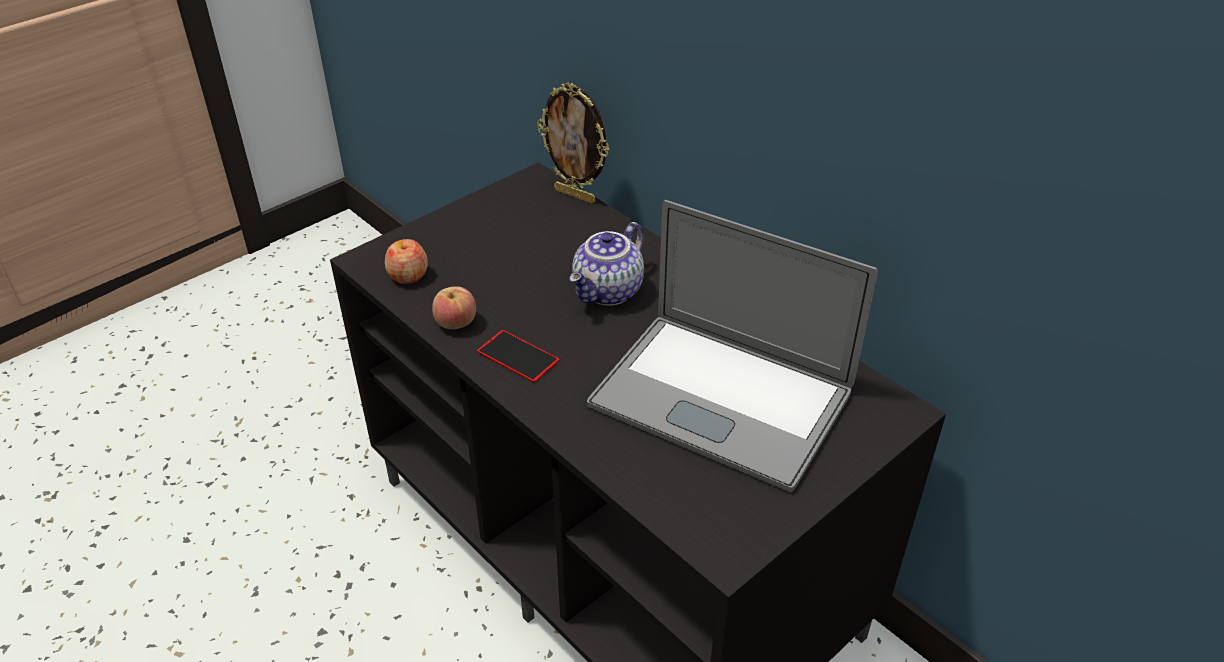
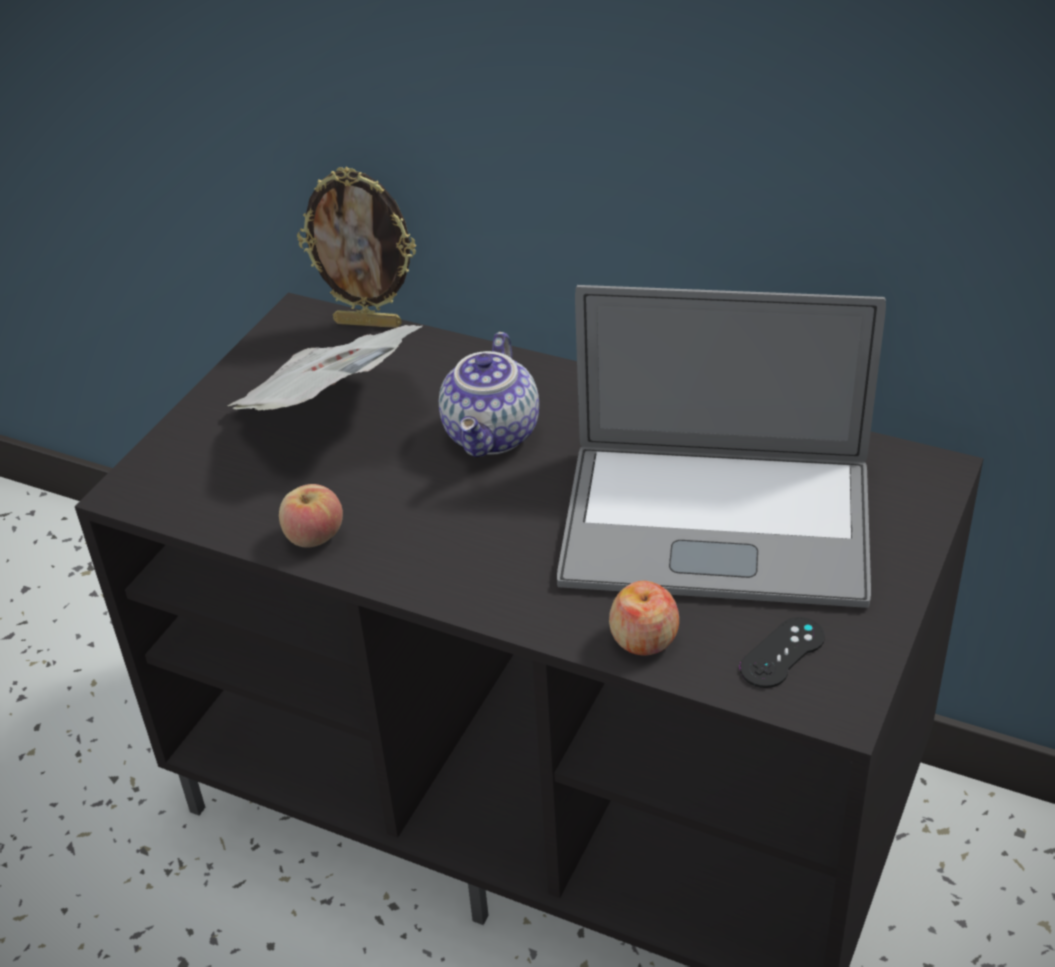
camera: 20 degrees left, 0 degrees up
apple [385,239,428,284] -> apple moved to [609,581,679,655]
phone [477,330,559,382] -> none
none -> newspaper [228,325,422,411]
none -> black game controller [740,617,825,688]

